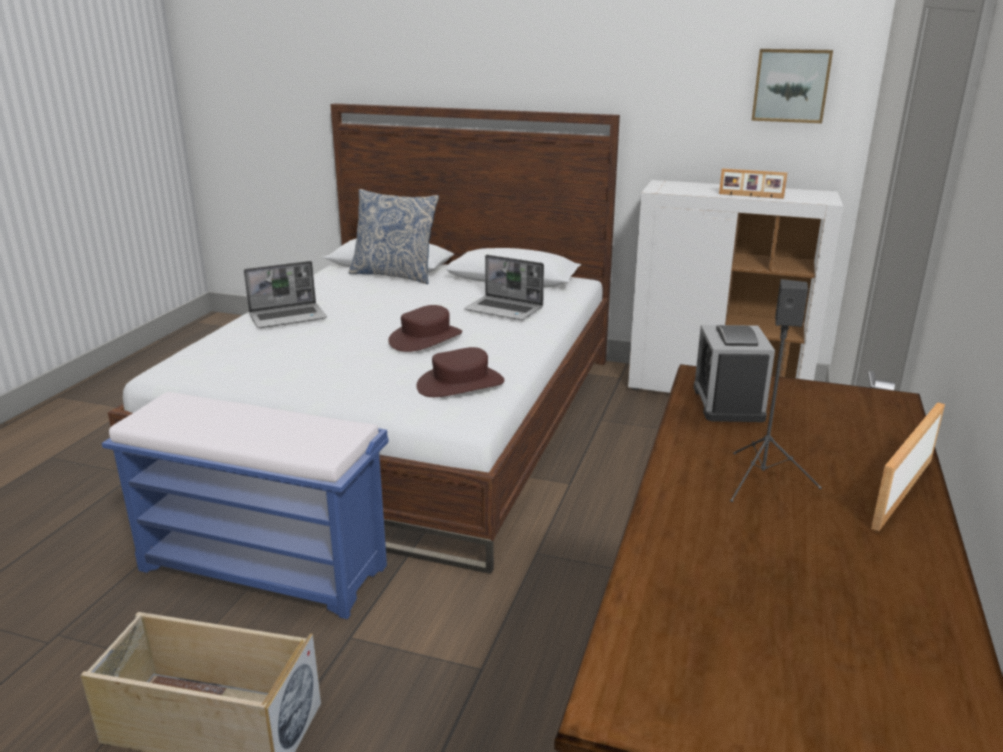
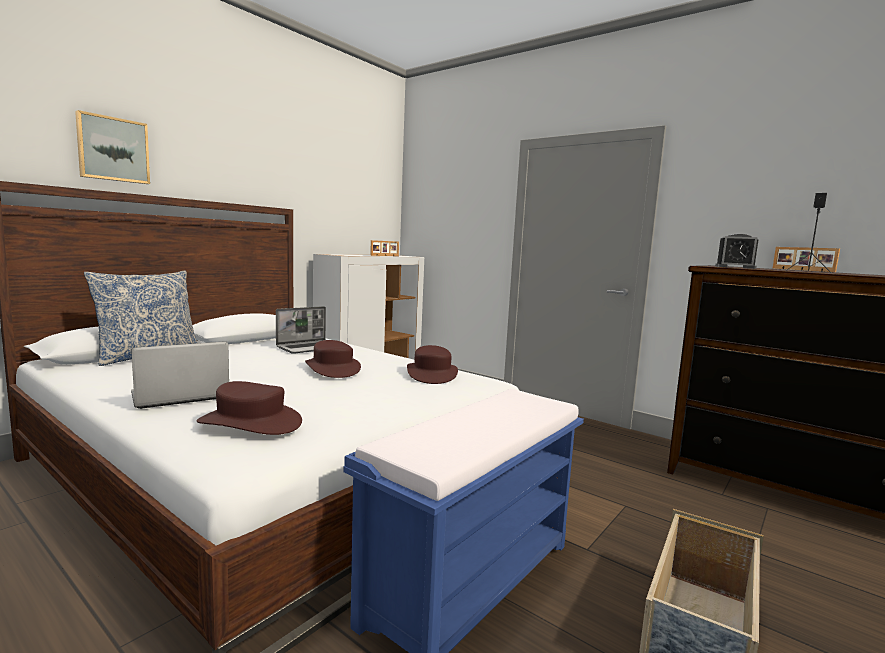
camera: 70 degrees left, 15 degrees down
laptop [244,261,327,328] -> laptop turned 120 degrees counterclockwise [131,341,229,409]
picture [751,49,833,123] -> picture moved to [75,110,150,184]
none -> brown hat [196,381,302,435]

